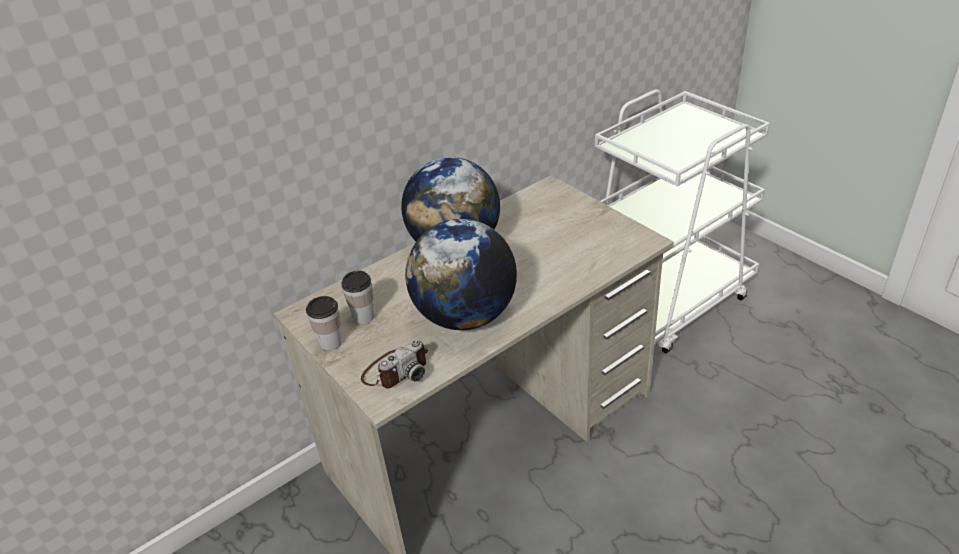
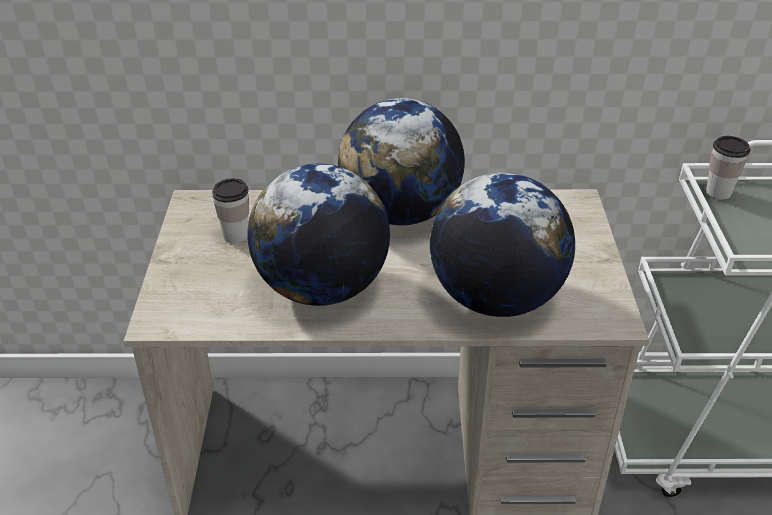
camera: 35 degrees right, 0 degrees up
cup [306,296,342,351] -> cup moved to [706,136,750,200]
camera [361,340,428,388] -> none
none -> globe [430,173,575,317]

